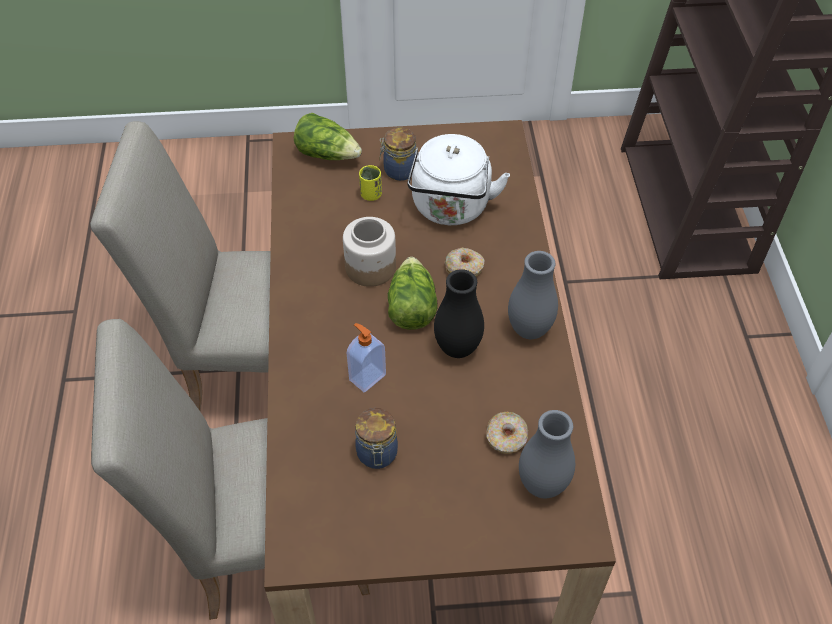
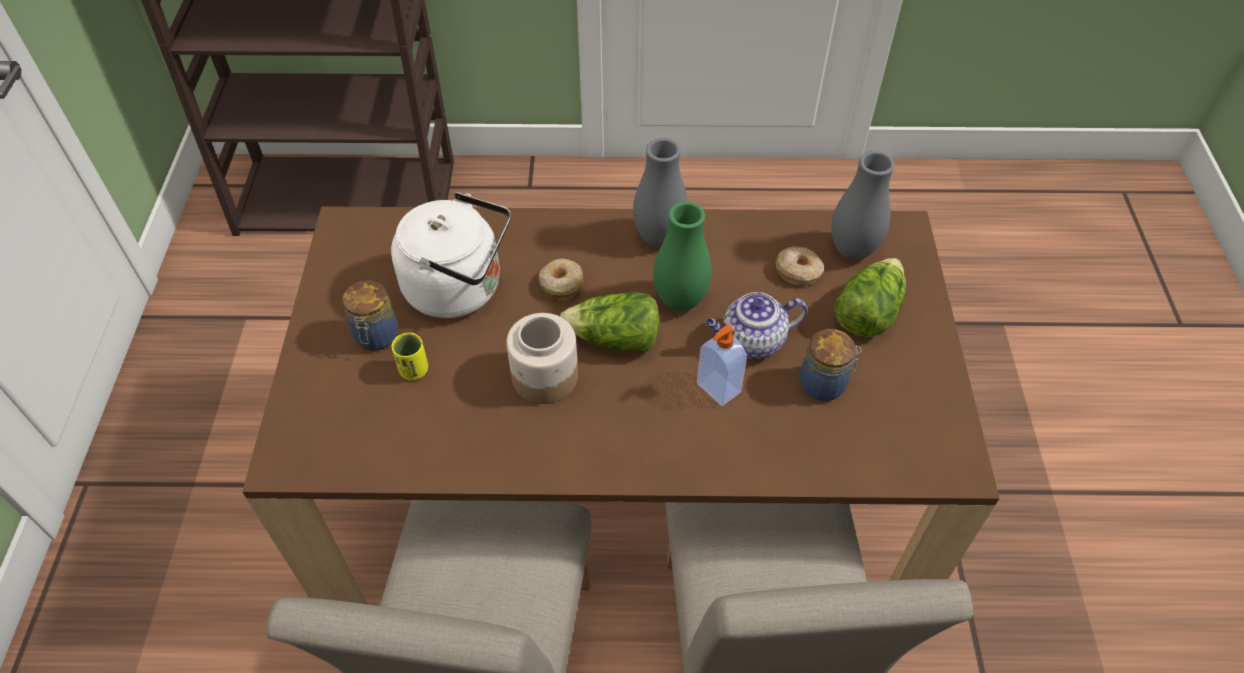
camera: 85 degrees left, 0 degrees up
lettuce [294,113,362,160] -> lettuce moved to [834,258,906,338]
black vase [434,269,484,358] -> green vase [653,202,712,311]
none -> teapot [705,292,808,359]

